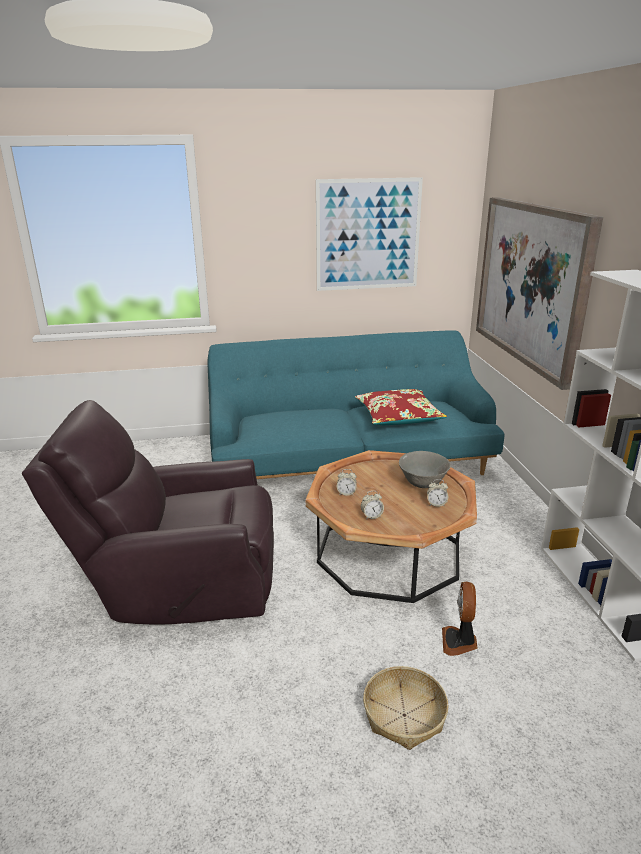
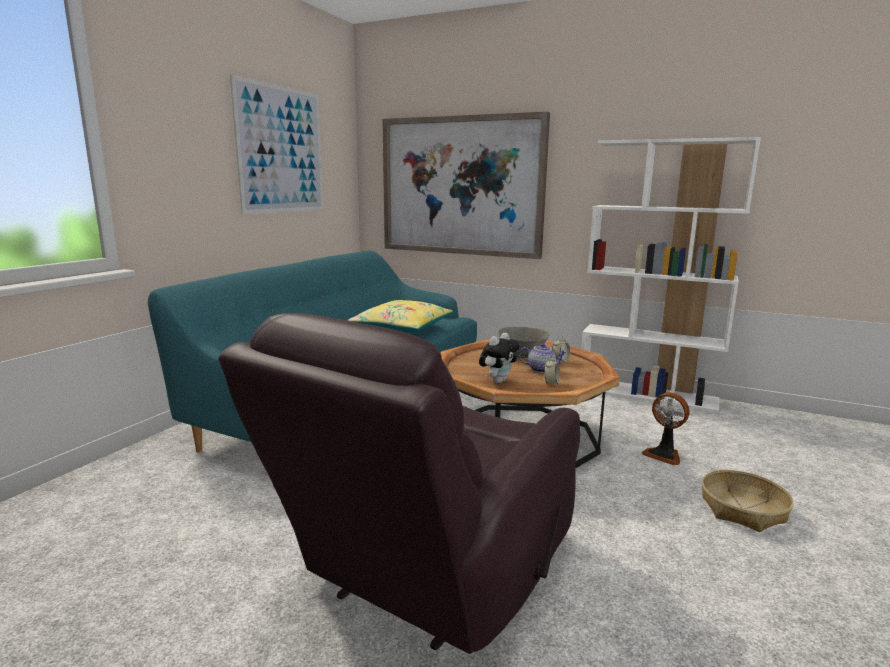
camera: 55 degrees left, 10 degrees down
alarm clock [337,469,357,496] -> plush toy [479,333,520,383]
red pillow [355,389,447,425] -> yellow pillow [348,300,453,333]
none -> teapot [519,343,566,373]

